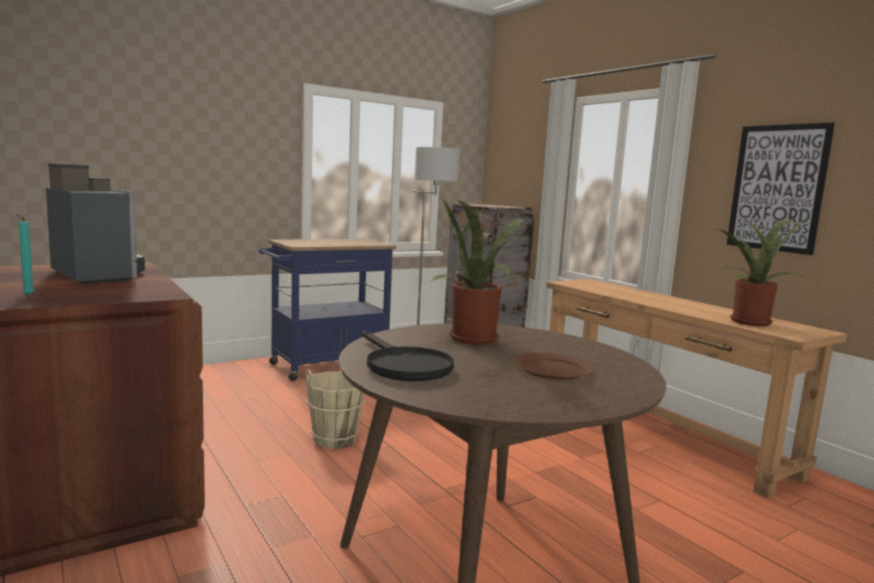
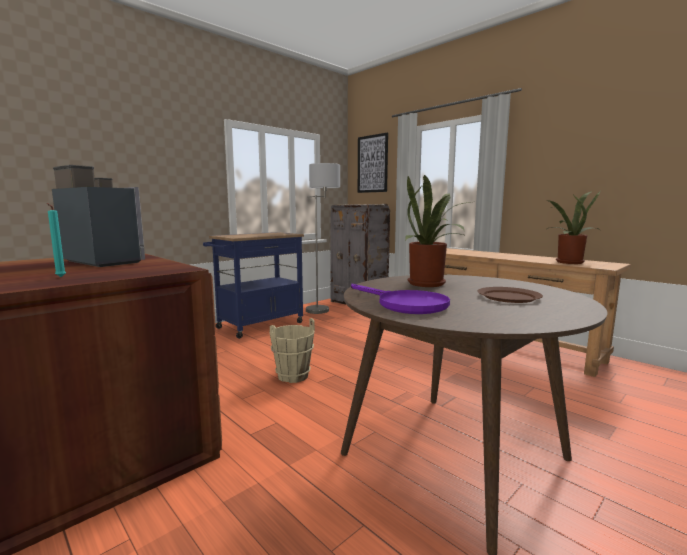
camera: 10 degrees left, 0 degrees up
black frying pan [362,331,454,381] -> purple frying pan [351,284,450,314]
picture [727,122,835,255] -> picture moved to [358,133,388,193]

